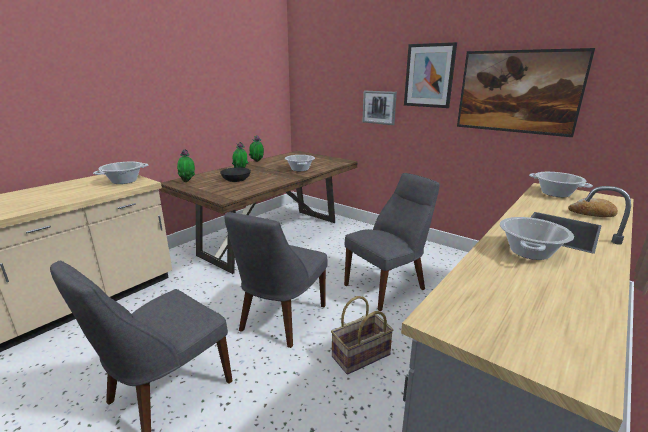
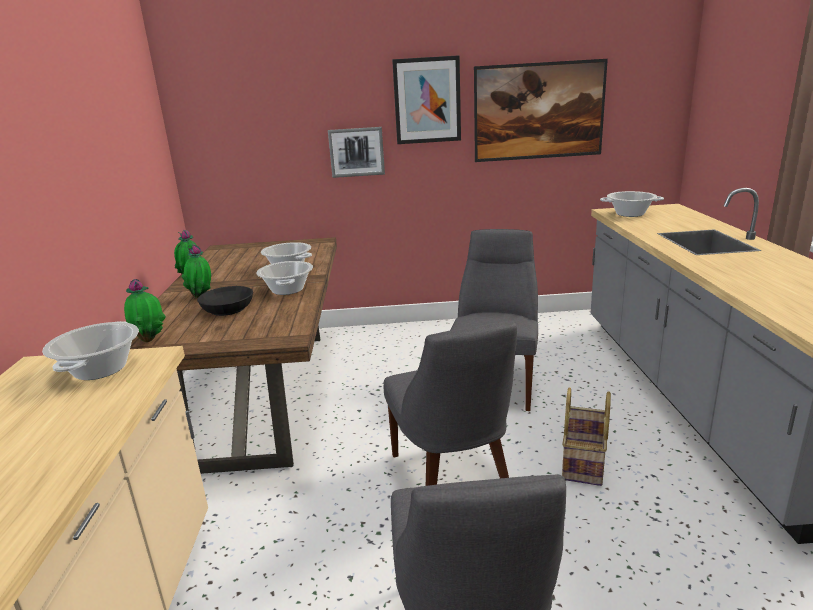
camera: 40 degrees left, 0 degrees up
cooking pot [500,217,574,260] -> cooking pot moved to [256,261,313,295]
bread [568,198,618,217] -> none

